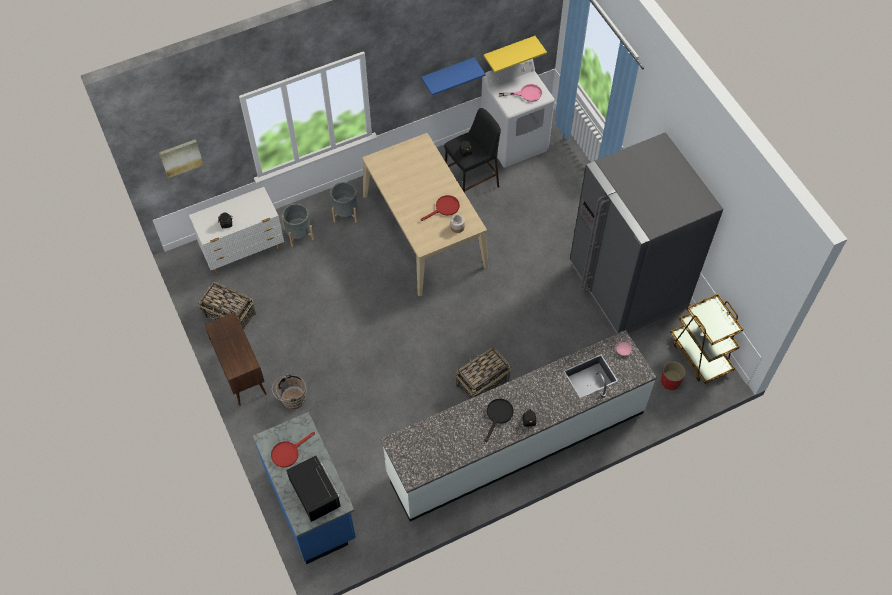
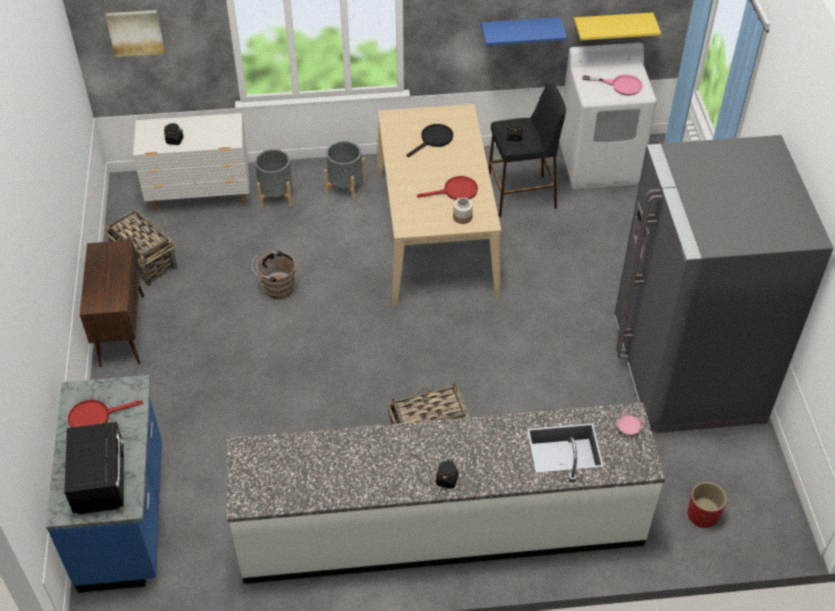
camera: 20 degrees right, 10 degrees down
brown bucket [272,375,306,409] -> brown bucket moved to [252,249,296,300]
black frying pan [485,399,514,442] -> black frying pan moved to [407,124,453,157]
brown cart [670,294,743,384] -> none

